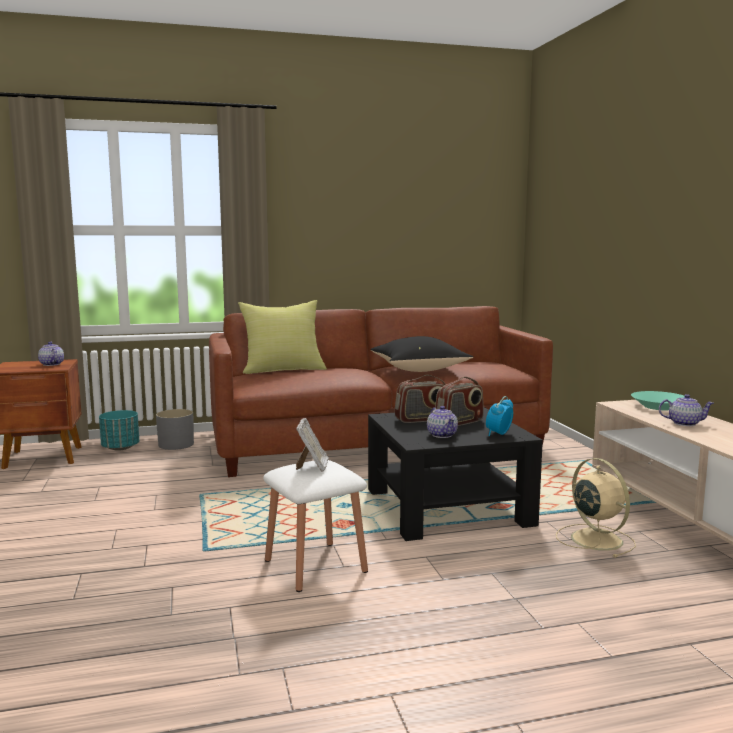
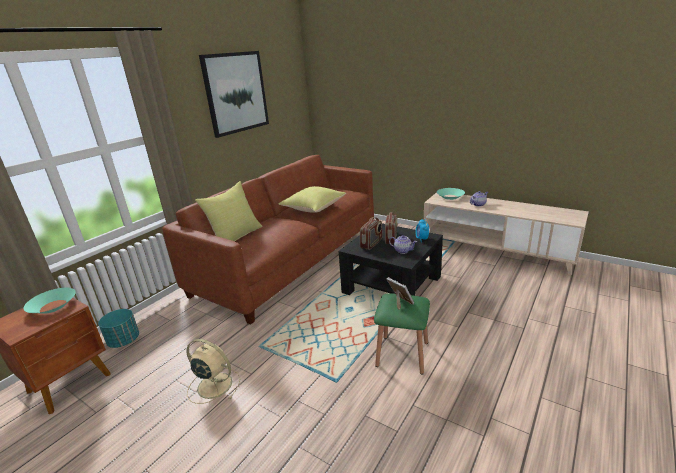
camera: 40 degrees left, 15 degrees up
teapot [38,342,64,366] -> turquoise bowl [23,288,76,314]
grey planter [156,409,194,450] -> none
white stool [263,460,368,592] -> green stool [374,293,430,374]
black pillow [370,336,473,372] -> yellow pillow [279,186,346,213]
beige fan [556,458,636,558] -> beige fan moved to [186,339,240,404]
none -> picture [199,51,269,138]

